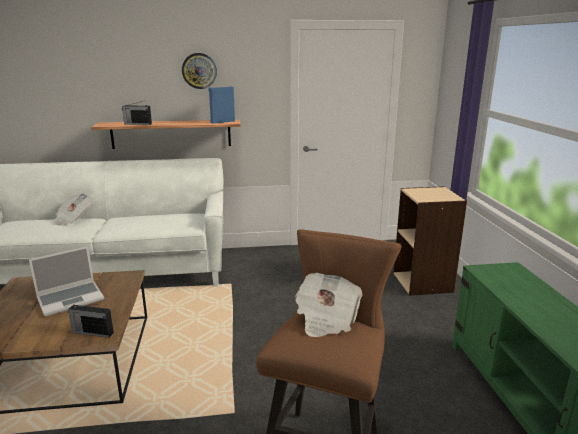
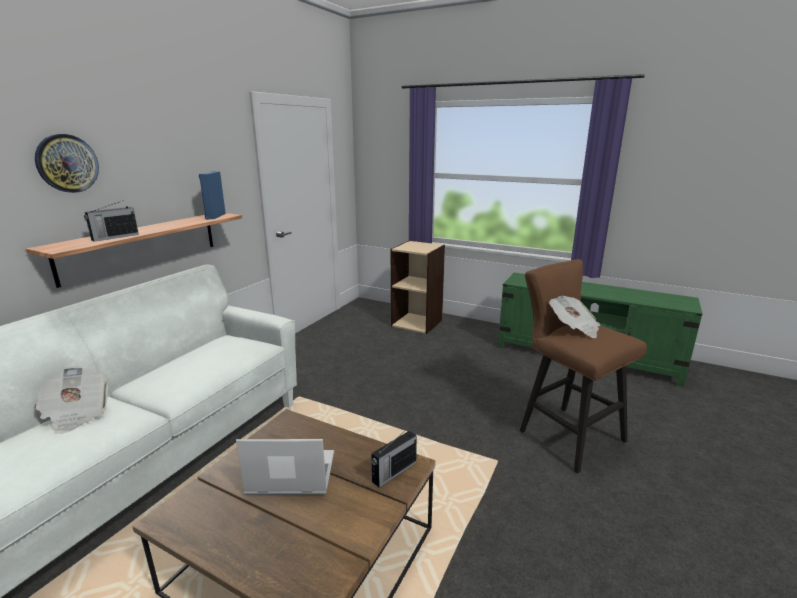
camera: 55 degrees left, 0 degrees up
laptop [29,246,104,316] -> laptop turned 90 degrees counterclockwise [236,439,334,495]
wall clock [182,53,217,89] -> wall clock moved to [35,134,99,193]

